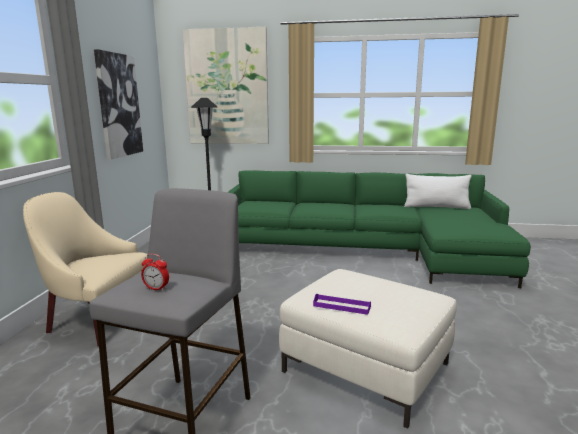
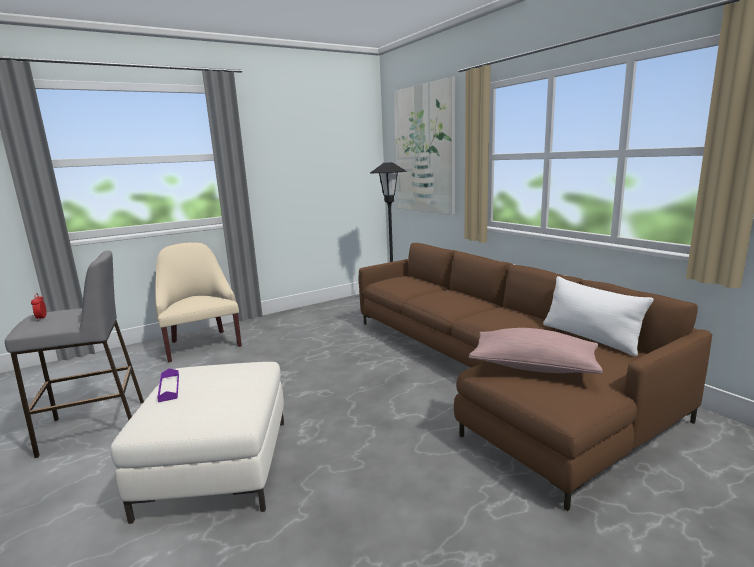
camera: 50 degrees right, 0 degrees up
picture [94,49,143,160] -> none
green sofa [228,170,531,288] -> brown sofa [359,243,712,511]
none -> pink pillow [469,328,603,374]

